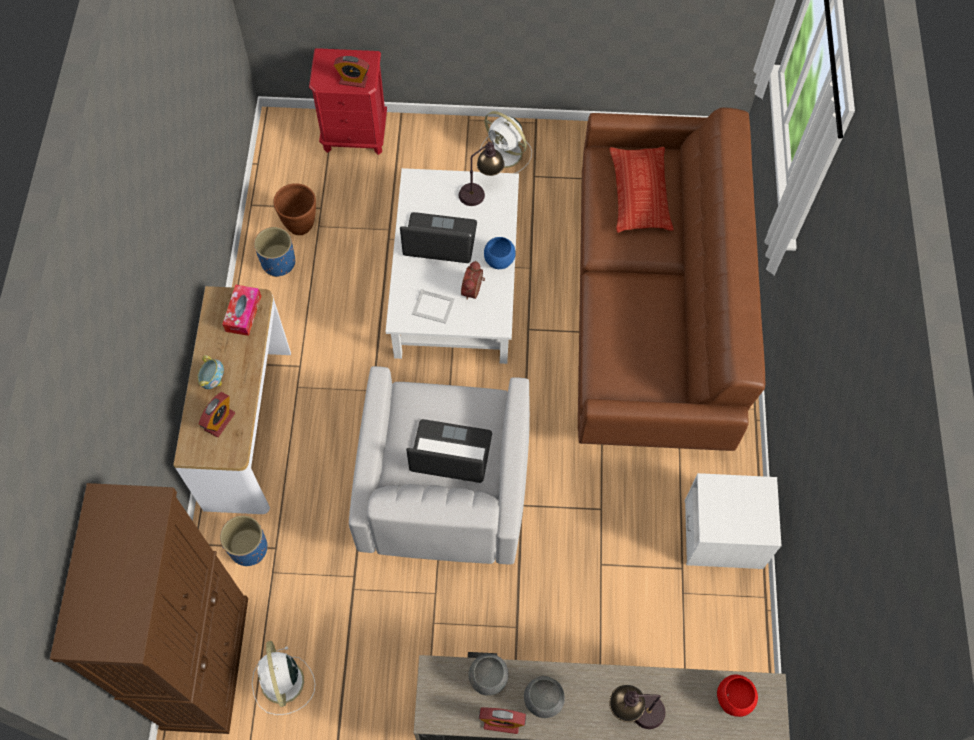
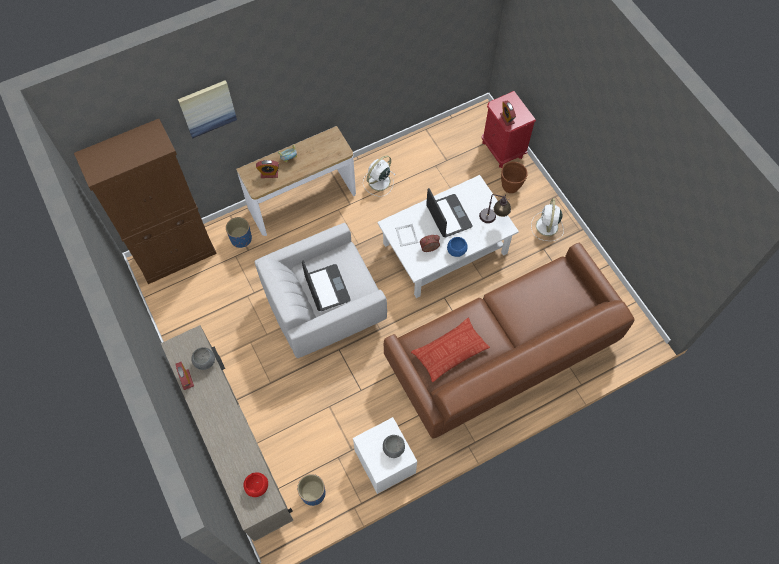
camera: 60 degrees right, 0 degrees up
tissue box [222,284,261,336] -> none
white fan [252,641,315,715] -> white fan moved to [363,156,395,197]
blue planter [254,227,295,277] -> blue planter moved to [297,474,326,506]
brown planter [273,183,316,235] -> brown planter moved to [501,162,528,193]
grey bowl [524,676,565,718] -> grey bowl moved to [383,435,405,458]
pillow [609,147,674,233] -> pillow moved to [411,318,490,382]
table lamp [609,685,665,729] -> none
none -> picture [178,80,237,138]

